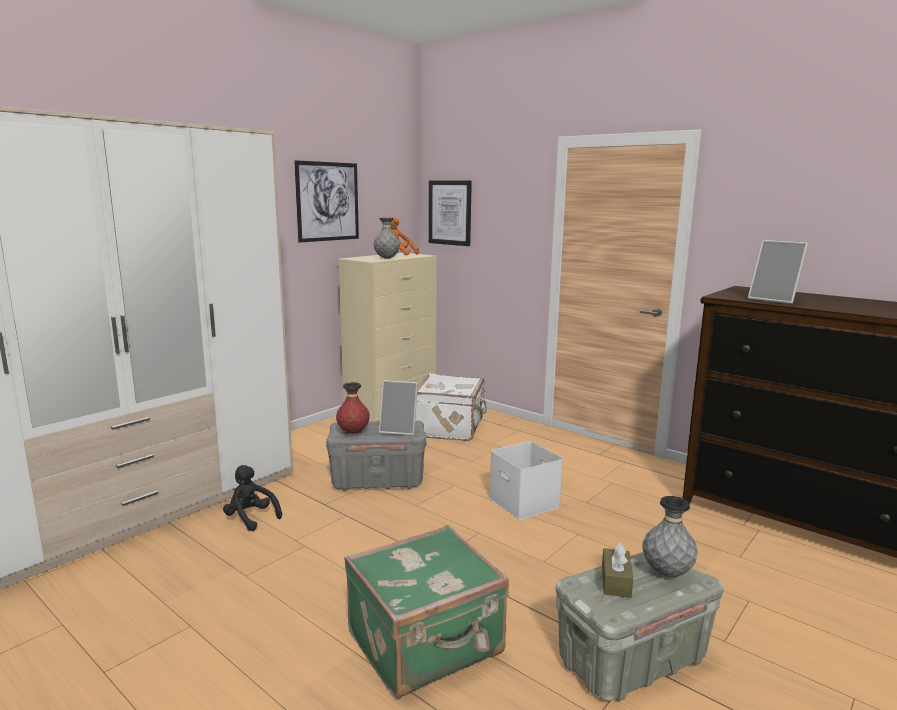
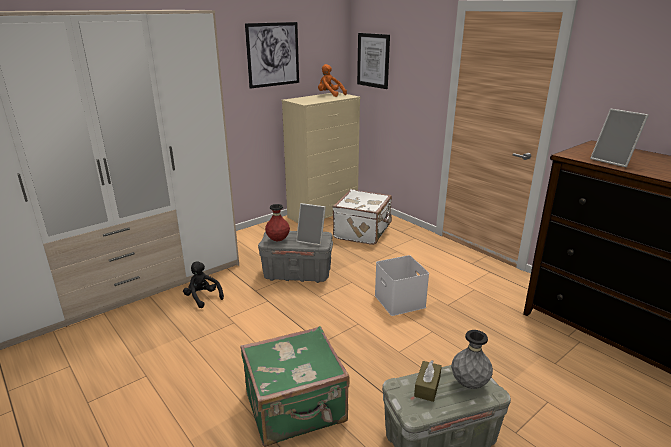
camera: 10 degrees right, 10 degrees up
grey vase [374,218,400,259] -> none

